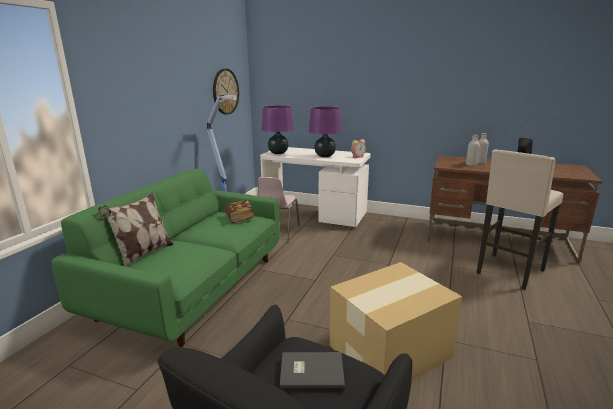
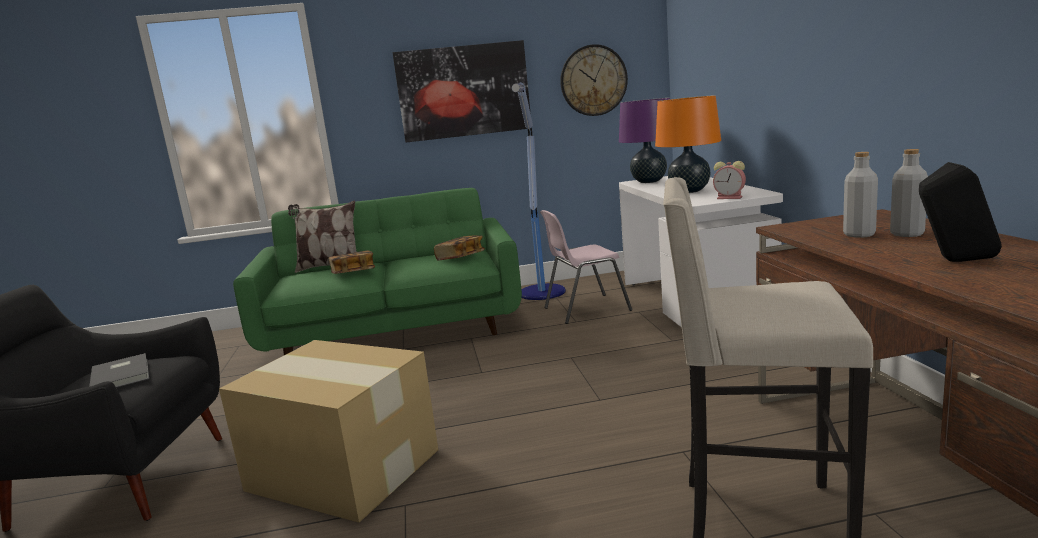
camera: 60 degrees right, 5 degrees down
purple table lamp [309,106,342,157] -> orange table lamp [655,95,721,193]
none -> book [328,250,375,274]
none -> picture [393,40,531,142]

